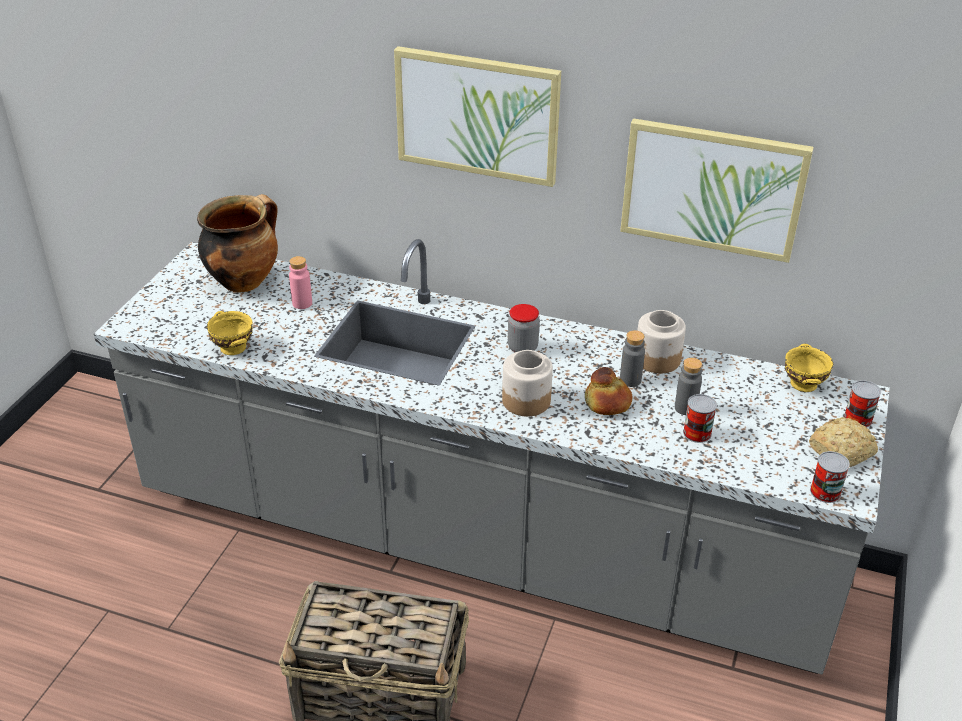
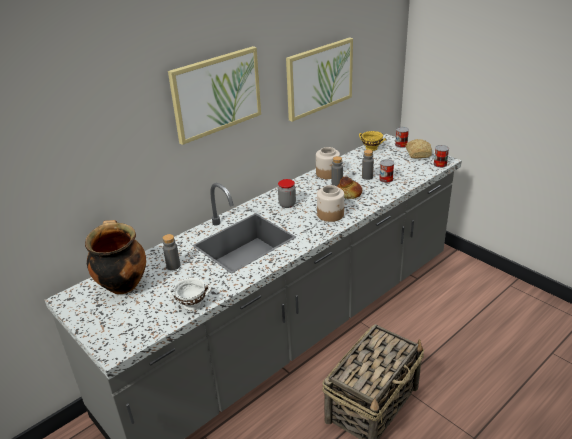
camera: 60 degrees left, 5 degrees down
yellow bowl [207,311,253,355] -> white bowl [168,278,211,310]
pink bottle [289,256,312,309] -> grey bottle [162,234,180,270]

